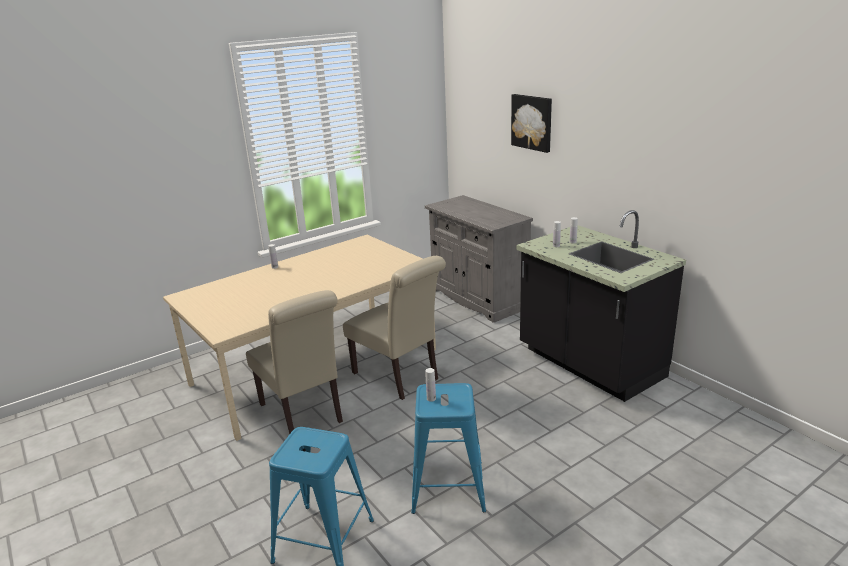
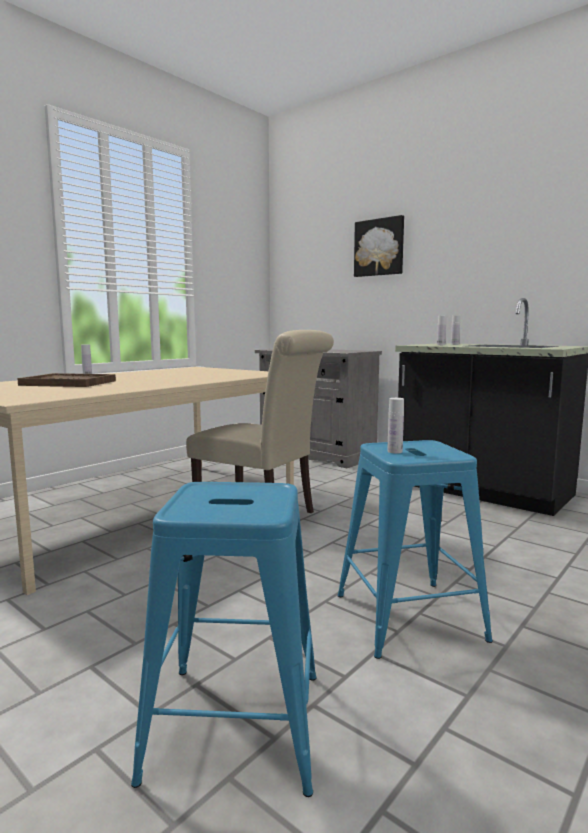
camera: 15 degrees left, 15 degrees down
beige chair [246,290,343,434] -> none
none -> brown tray [17,373,116,387]

